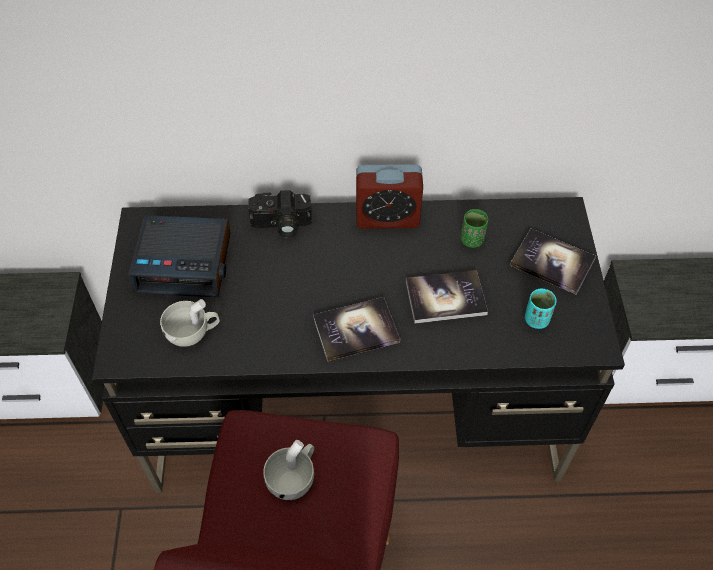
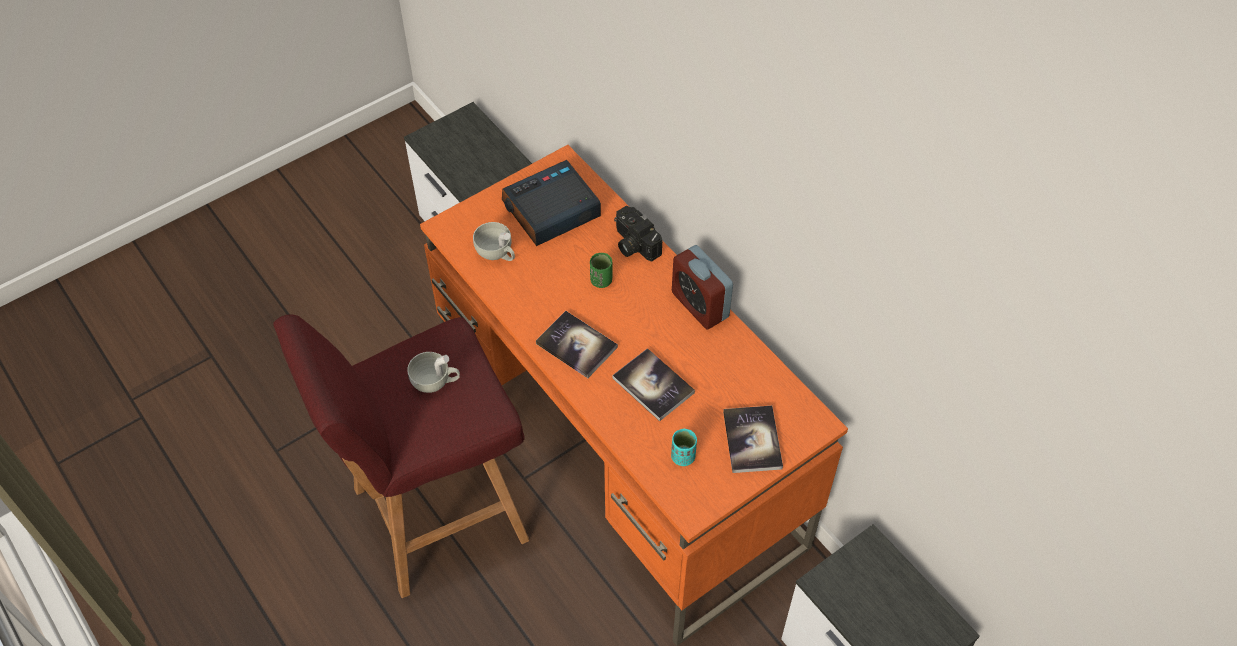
camera: 55 degrees right, 0 degrees up
black desk [92,197,625,493] -> orange desk [420,145,848,646]
alarm clock [129,215,231,298] -> alarm clock turned 90 degrees clockwise [502,160,601,246]
green cup [460,209,488,248] -> green cup moved to [590,253,613,288]

